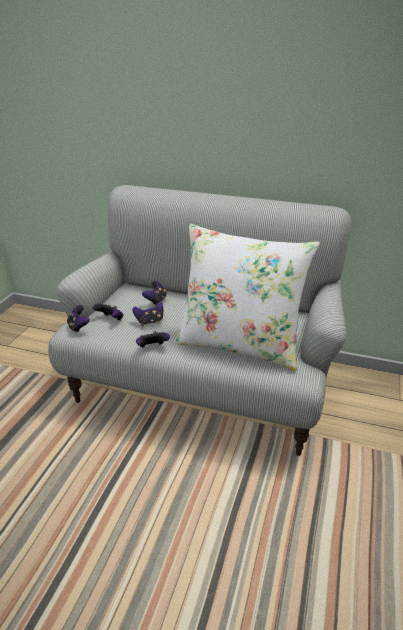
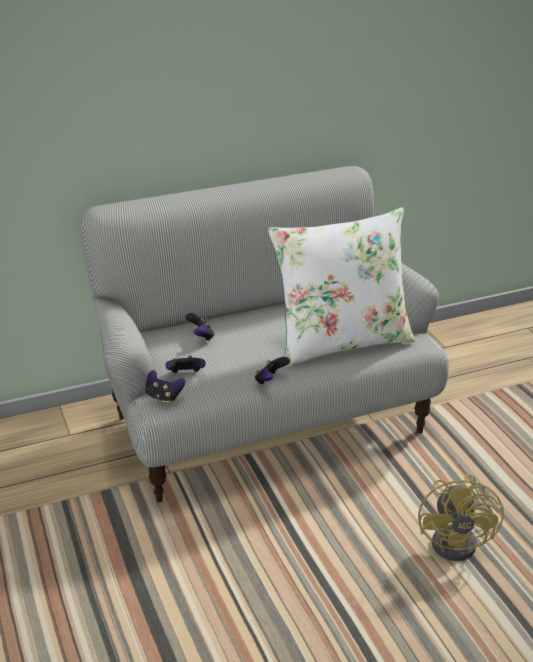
camera: 40 degrees left, 0 degrees up
game controller [132,302,163,326] -> none
none -> yellow fan [418,474,504,561]

